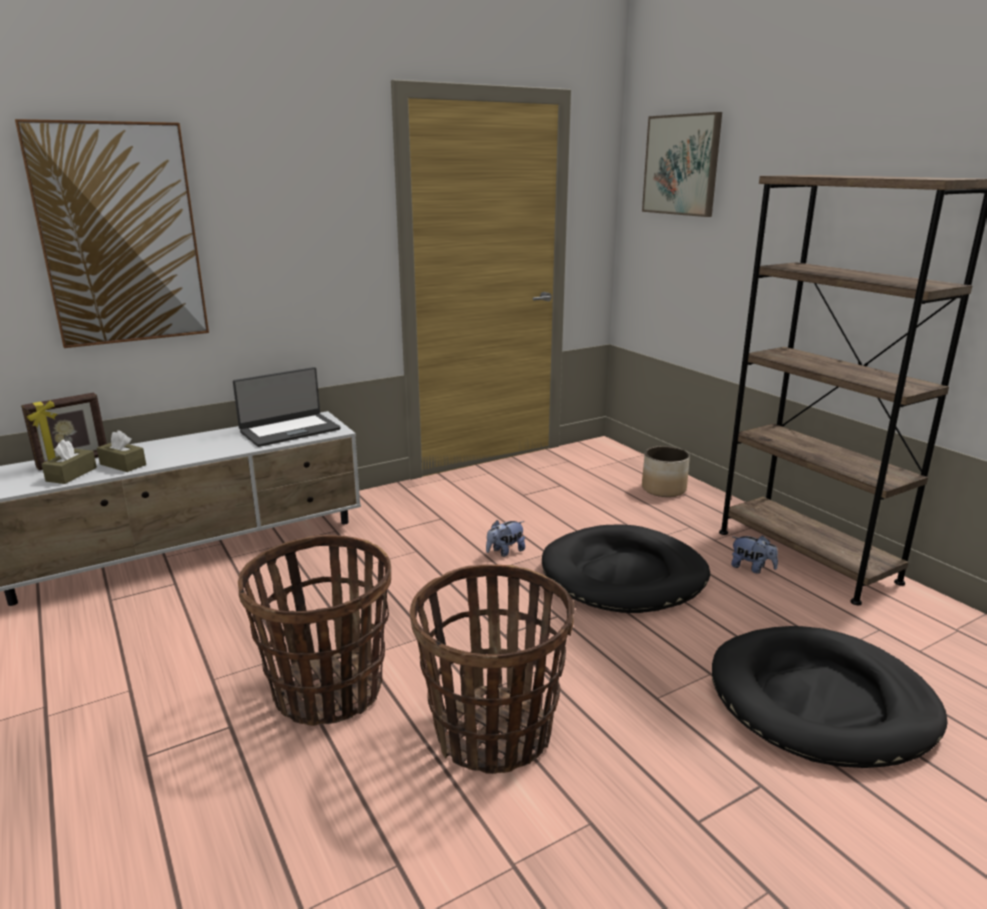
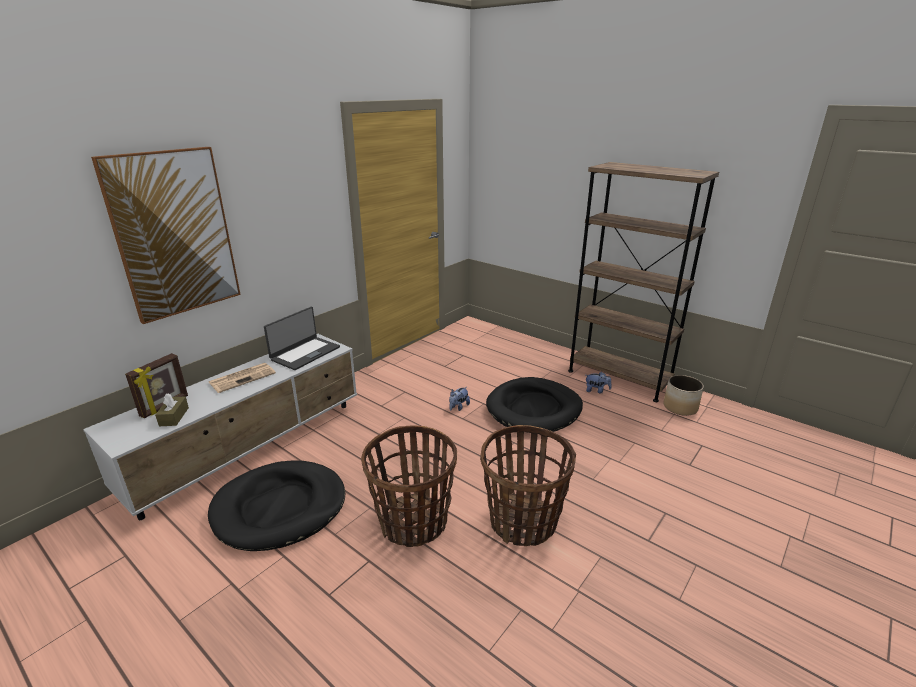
camera: 20 degrees left, 5 degrees up
brown tissue box [97,430,146,472] -> none
picture [642,112,722,217] -> none
planter [642,446,690,497] -> planter moved to [664,375,704,416]
black dog bed [712,626,948,768] -> black dog bed moved to [208,460,346,551]
none -> newspaper [209,363,276,393]

